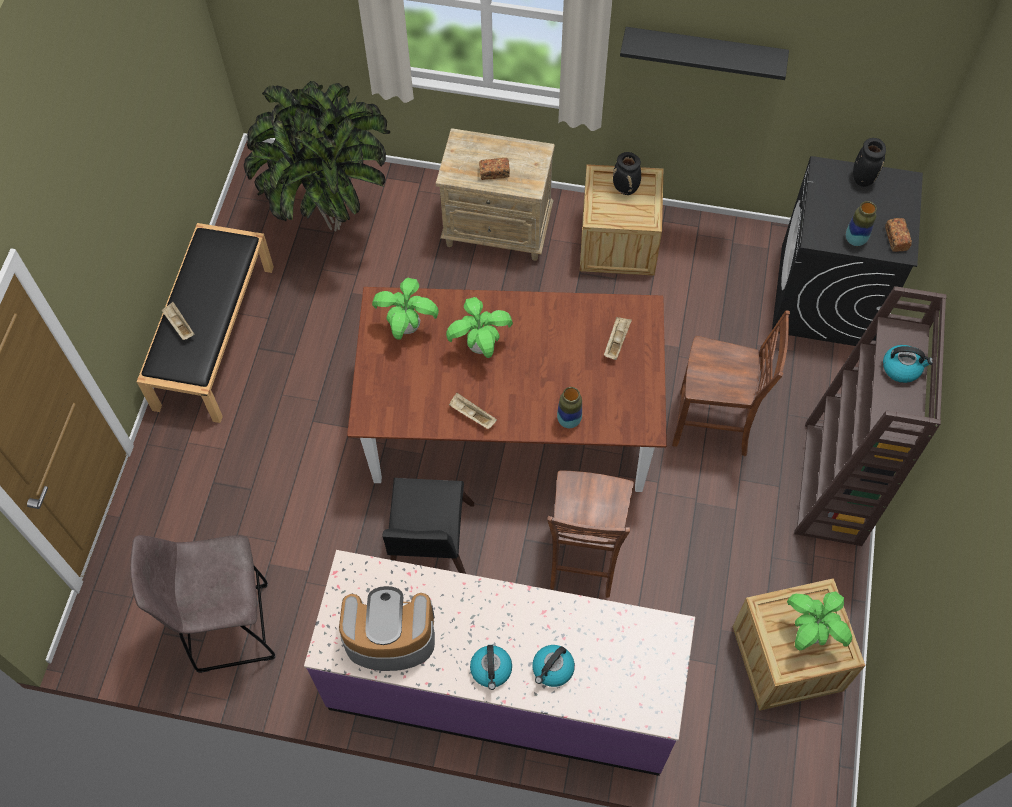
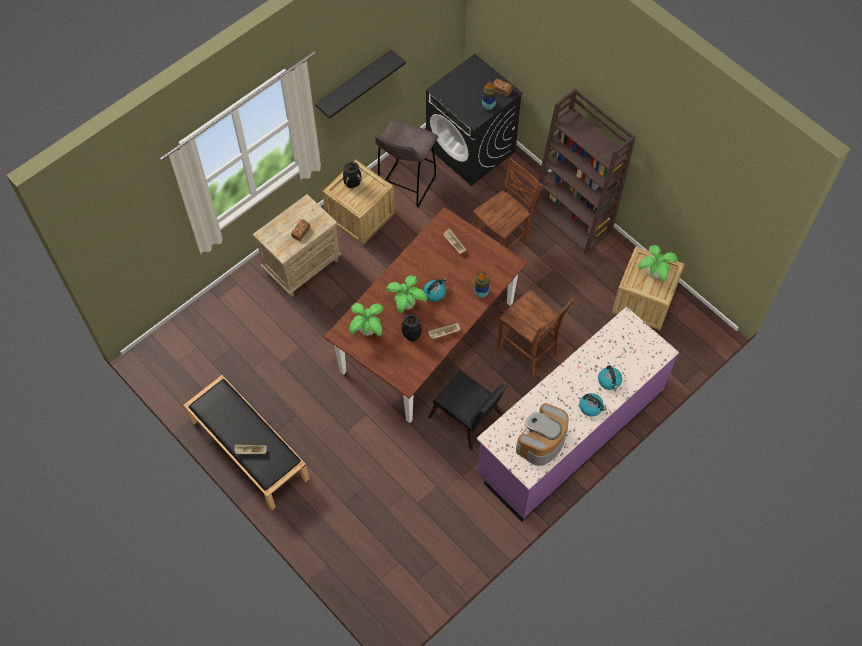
camera: 55 degrees left, 0 degrees up
grey stool [130,535,275,673] -> grey stool moved to [375,119,438,208]
potted plant [244,81,390,232] -> none
black vase [853,138,886,187] -> black vase moved to [402,314,421,342]
kettle [883,345,933,383] -> kettle moved to [423,278,446,302]

